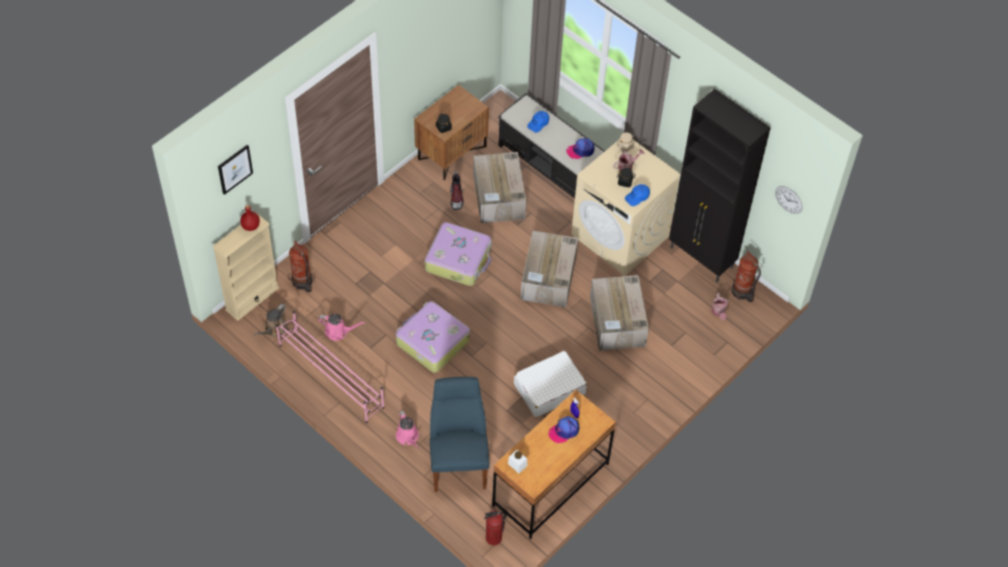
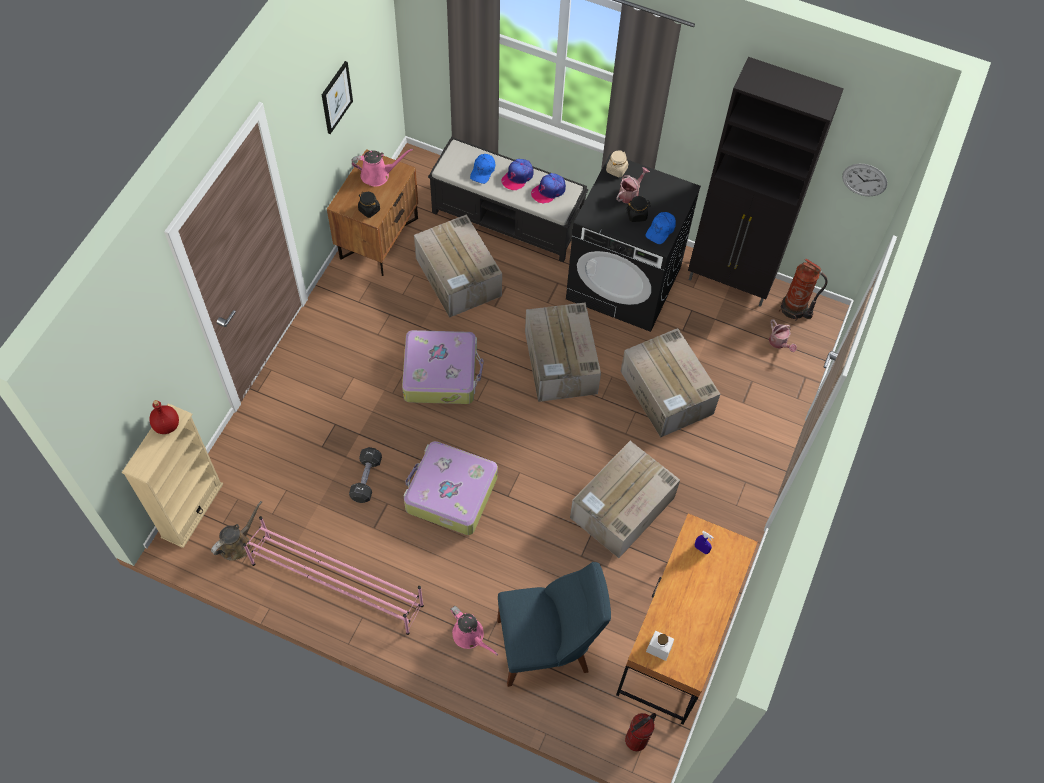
camera: 20 degrees left, 5 degrees up
picture [218,145,253,195] -> picture moved to [322,61,353,134]
brown watering can [254,304,287,337] -> brown watering can turned 150 degrees counterclockwise [211,501,262,561]
fire extinguisher [288,240,315,292] -> none
pink watering can [318,313,366,341] -> pink watering can moved to [352,149,413,187]
blue chair [430,377,489,492] -> blue chair turned 105 degrees clockwise [497,562,611,687]
boot [450,171,464,210] -> none
white suitcase [514,351,587,417] -> cardboard box [570,441,680,558]
cap [549,416,579,443] -> cap moved to [501,159,534,191]
beige washing machine [571,139,681,276] -> black washing machine [566,154,701,332]
none -> black dumbbell [349,447,382,503]

